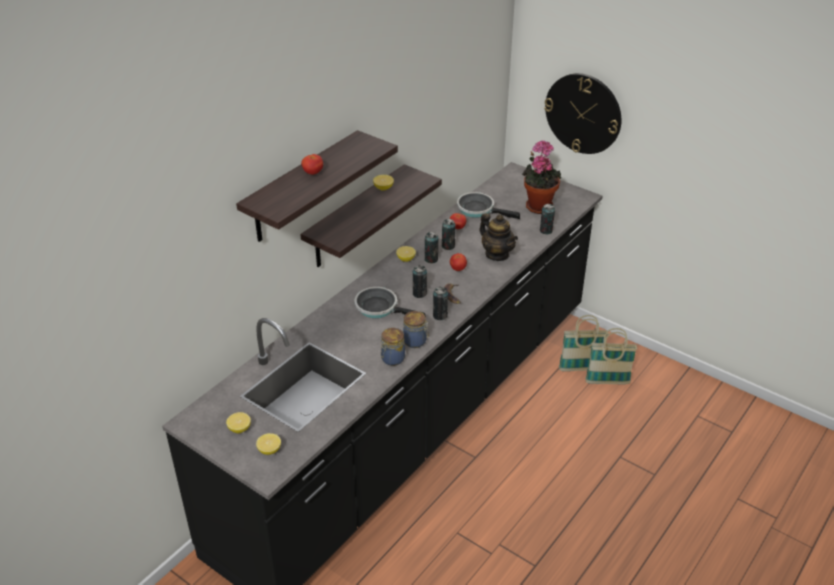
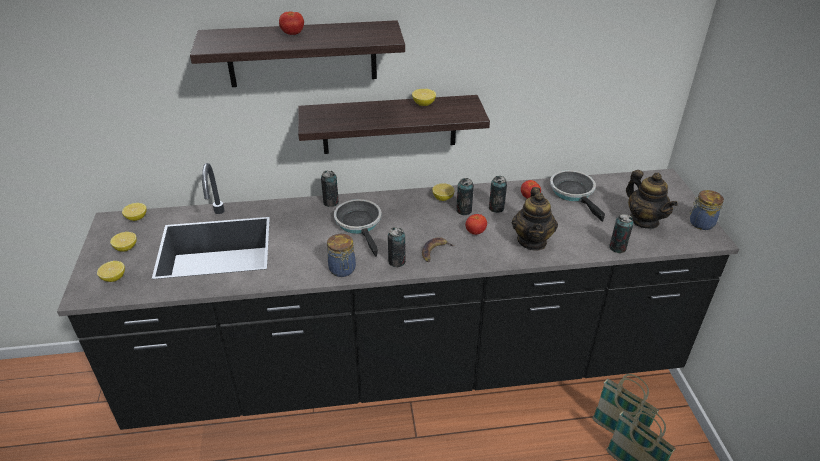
camera: 45 degrees right, 0 degrees up
jar [381,328,405,366] -> jar moved to [689,190,724,230]
can [413,265,427,298] -> can moved to [321,170,339,207]
potted plant [522,140,561,214] -> teapot [626,170,678,229]
wall clock [544,73,621,154] -> none
none -> lemon [122,203,147,221]

